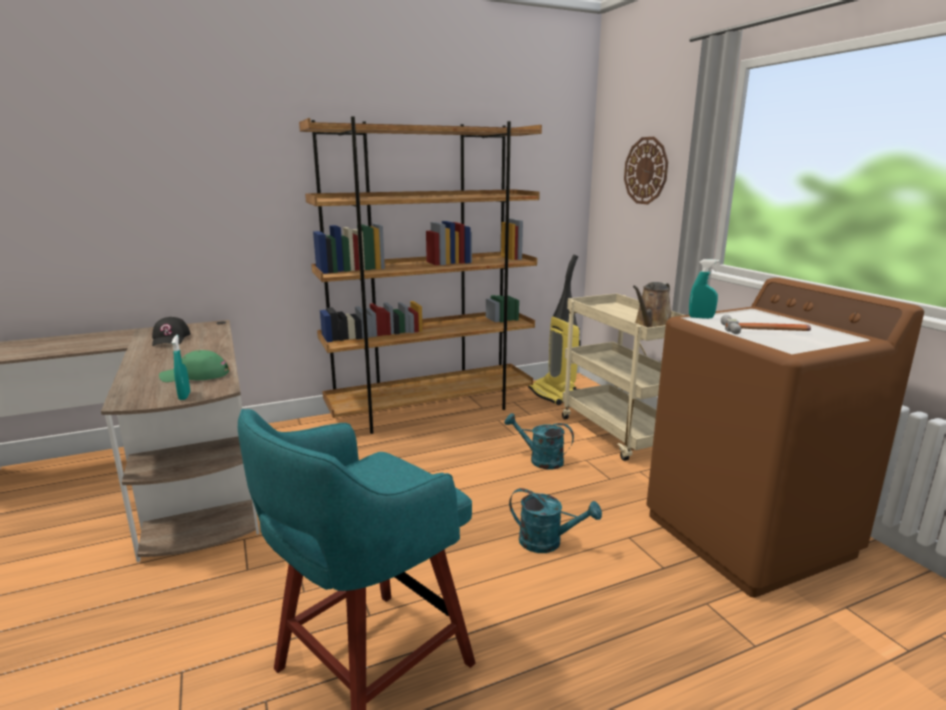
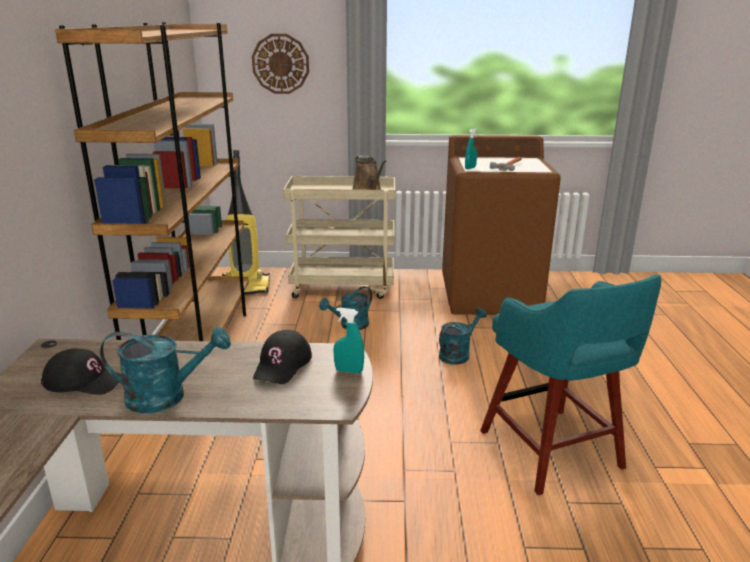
camera: 65 degrees left, 5 degrees up
green cap [159,350,229,382] -> black cap [253,330,312,384]
none -> turquoise watering can [100,327,231,413]

